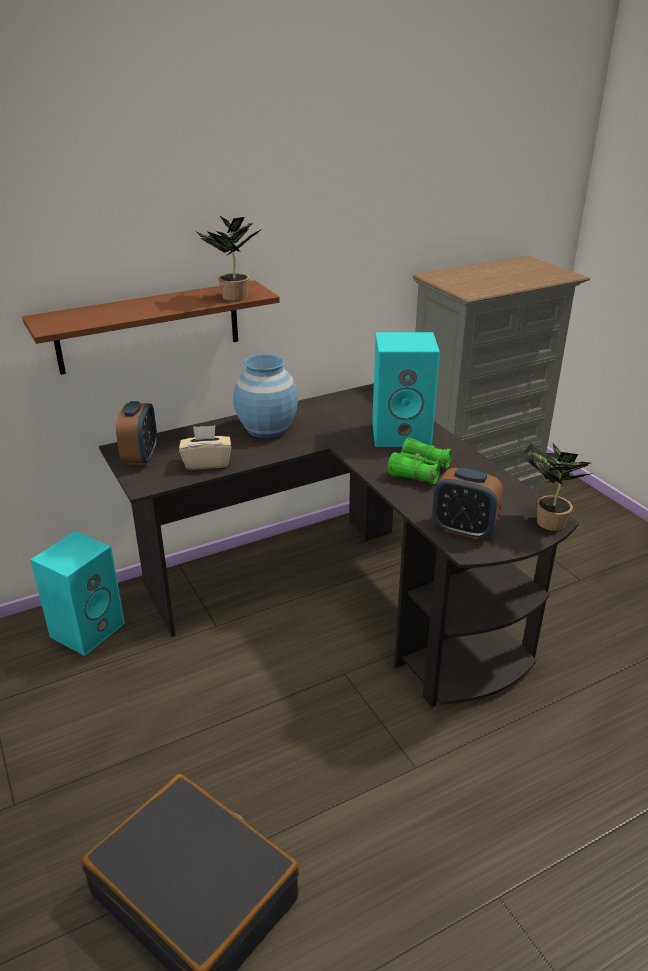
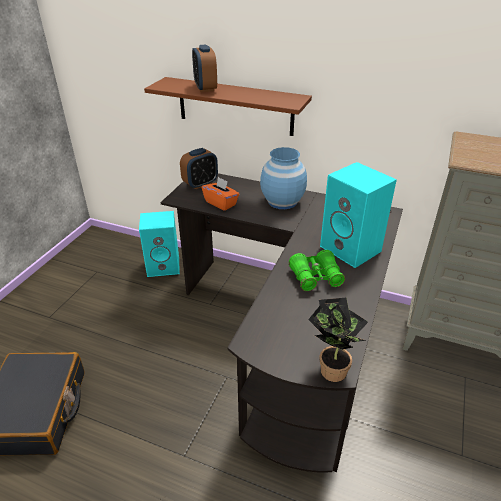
camera: 50 degrees right, 5 degrees up
beige tissue box [179,425,231,470] -> orange tissue box [202,177,239,211]
potted plant [194,216,263,301] -> none
alarm clock [432,468,503,540] -> alarm clock moved to [192,45,217,92]

